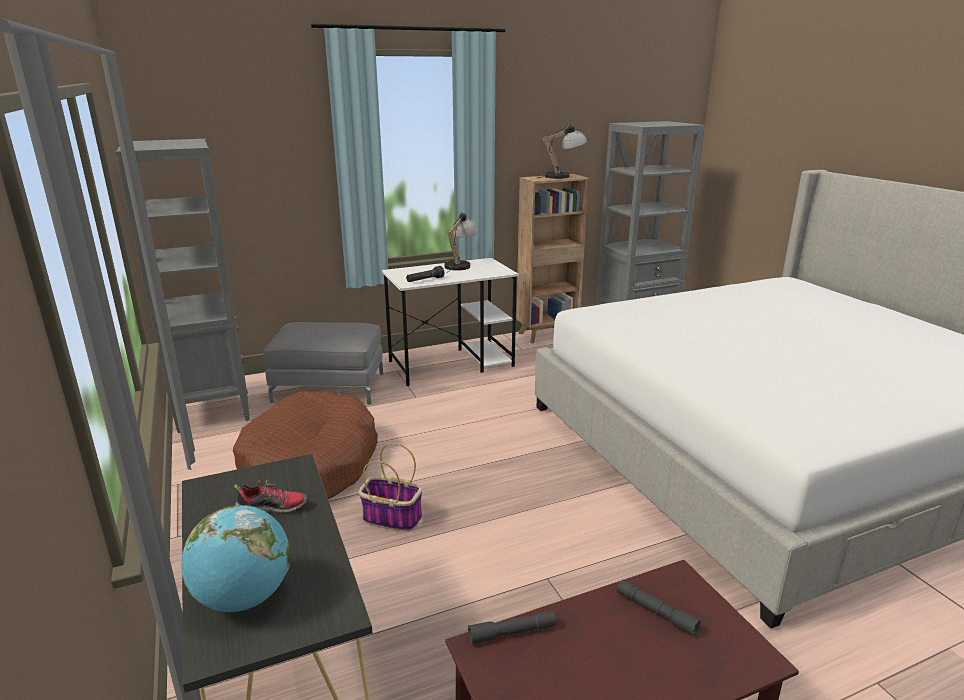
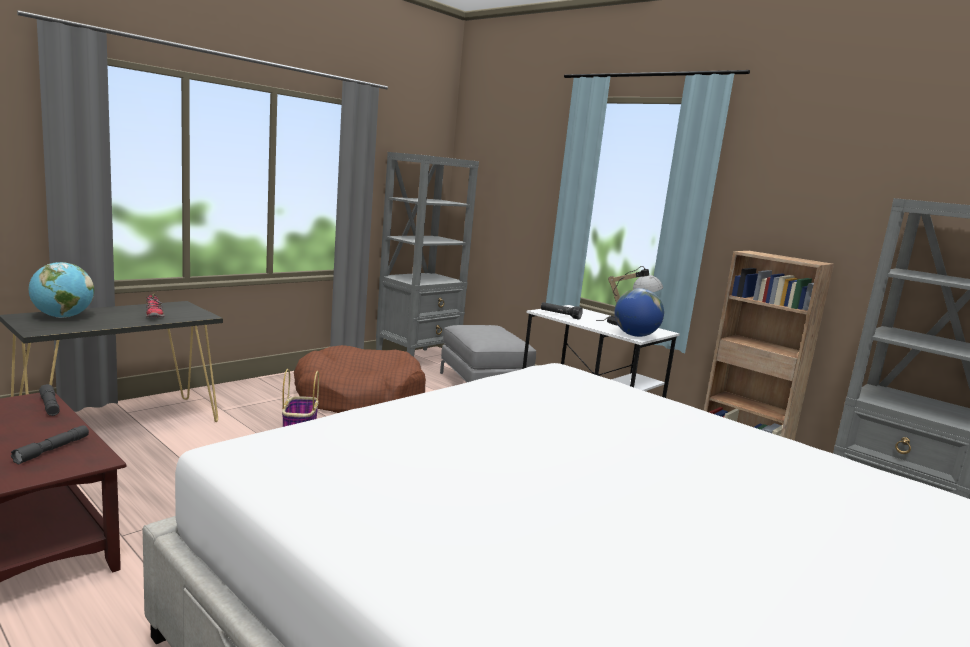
camera: 65 degrees right, 10 degrees down
table lamp [537,124,587,179] -> none
none -> globe [614,288,664,337]

